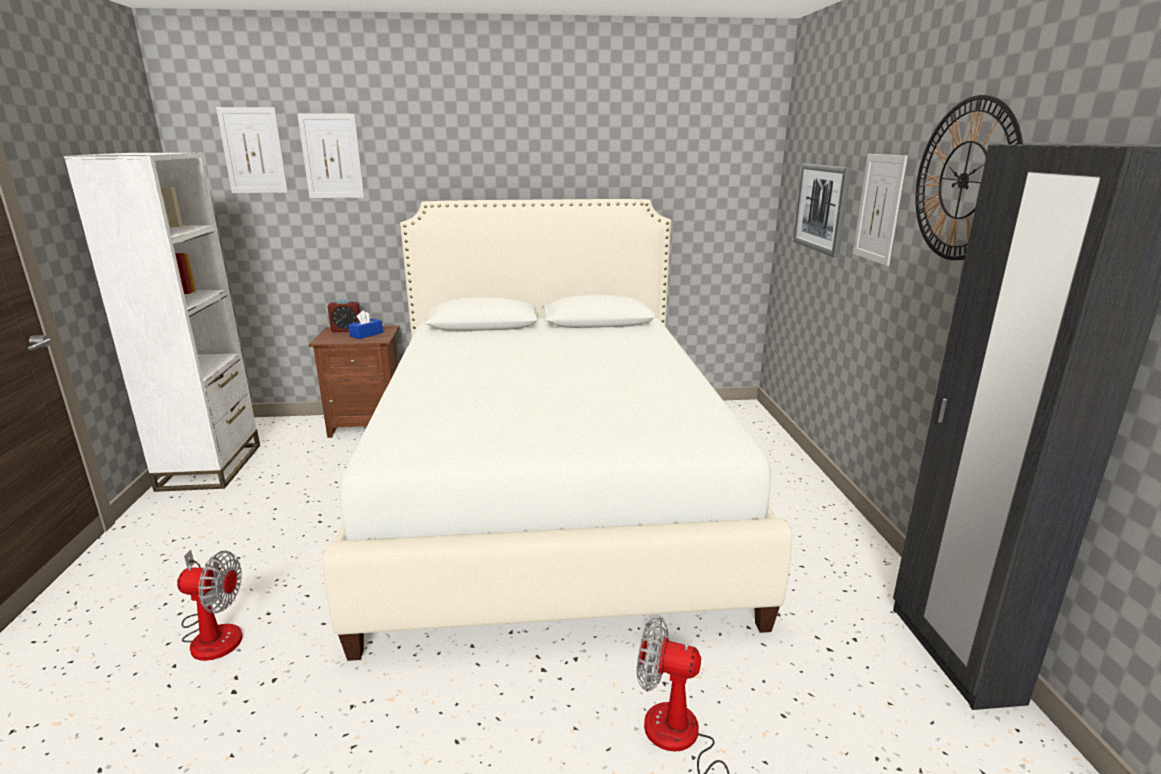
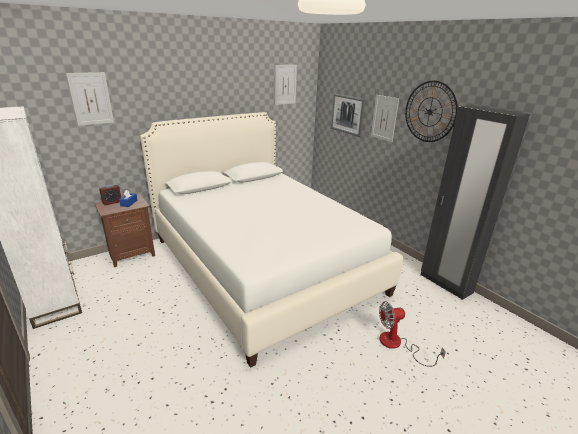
camera: 30 degrees left, 5 degrees up
fan [177,550,243,661] -> none
picture [216,107,288,193] -> picture moved to [275,65,297,105]

